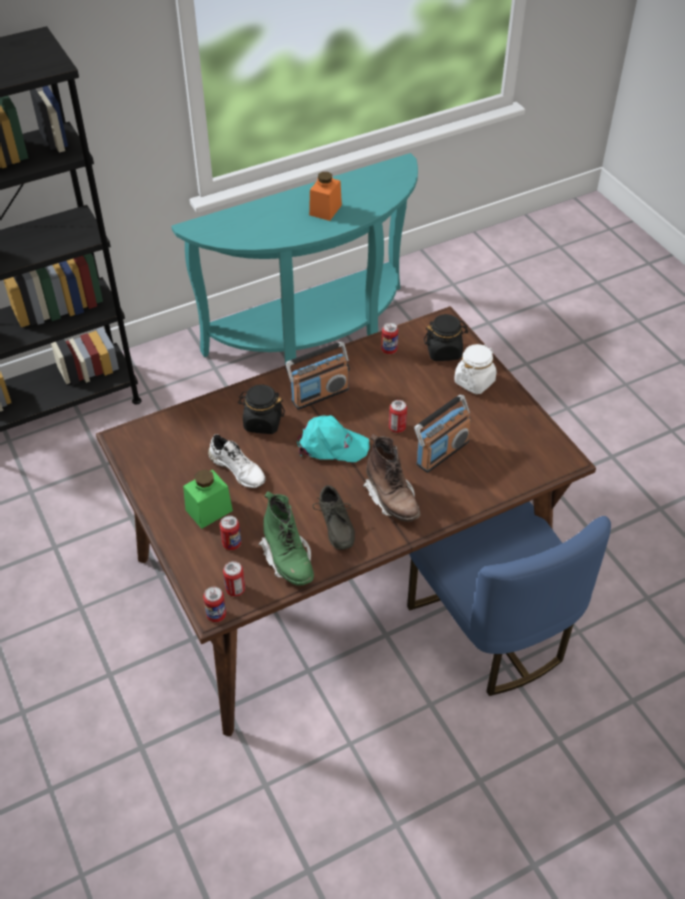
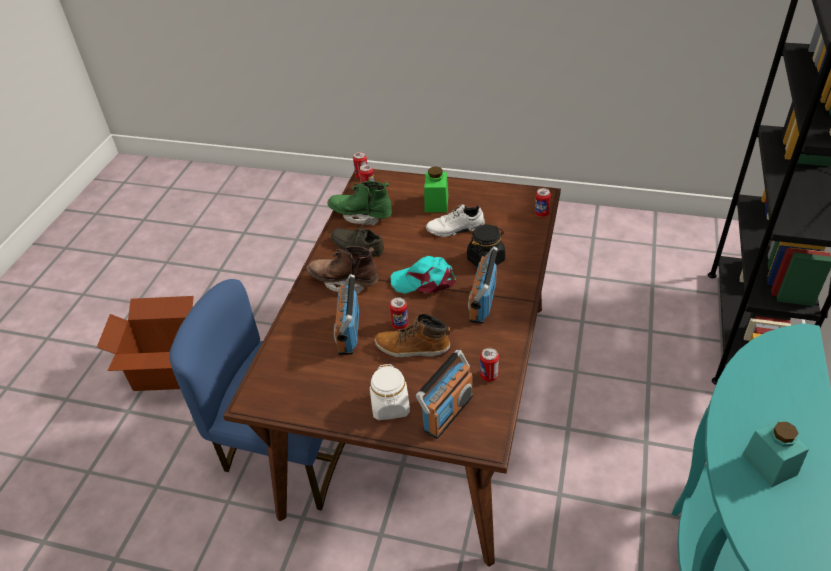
camera: 135 degrees right, 5 degrees down
can [220,516,241,550] -> can moved to [535,188,551,217]
turquoise cap [297,415,370,462] -> turquoise cap turned 45 degrees clockwise [390,256,456,294]
orange jar [309,172,342,221] -> turquoise jar [742,420,809,488]
black jar [424,314,468,361] -> radio [416,350,473,439]
none -> cardboard box [97,296,194,391]
none -> boot [375,314,451,358]

